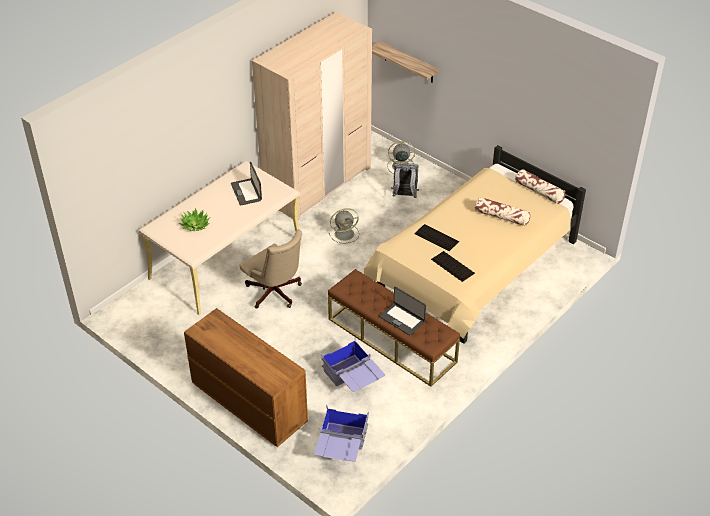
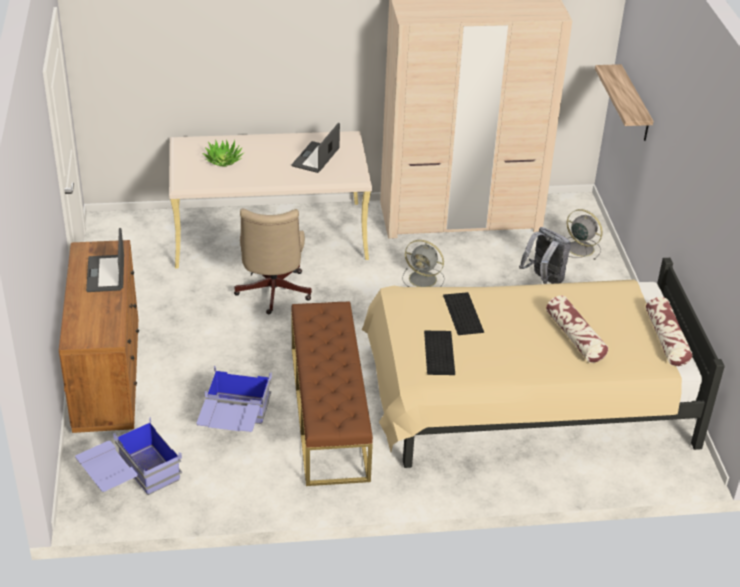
camera: 40 degrees right, 5 degrees down
laptop [379,287,426,335] -> laptop moved to [86,228,124,292]

